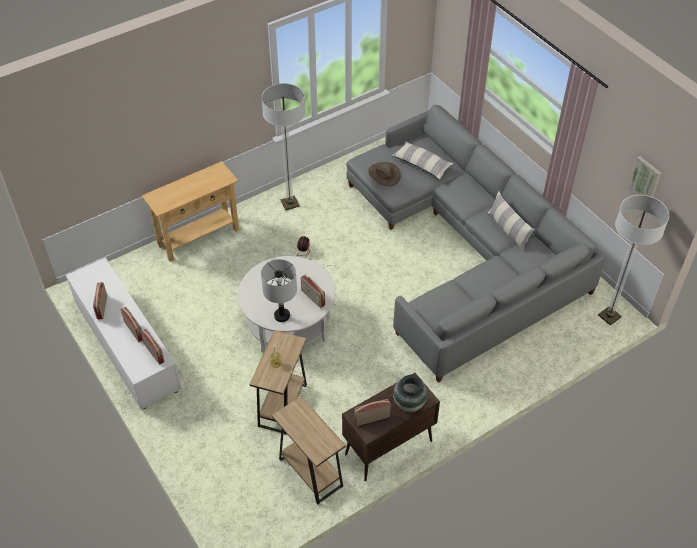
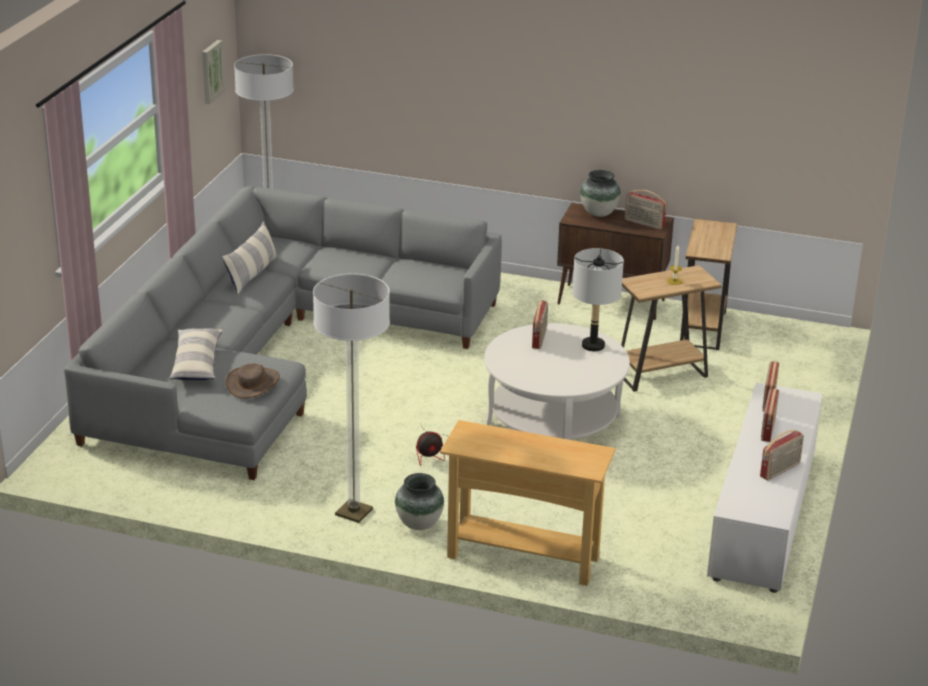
camera: 130 degrees left, 20 degrees down
none -> vase [395,473,444,530]

